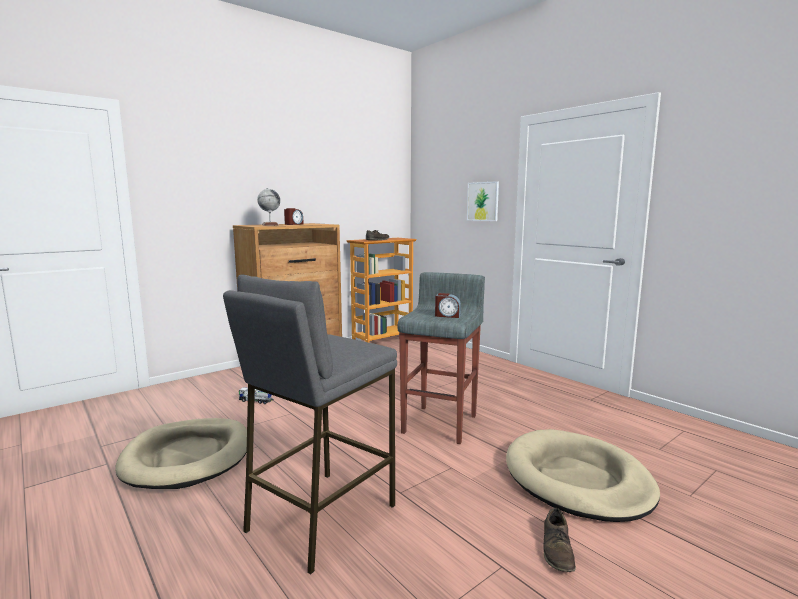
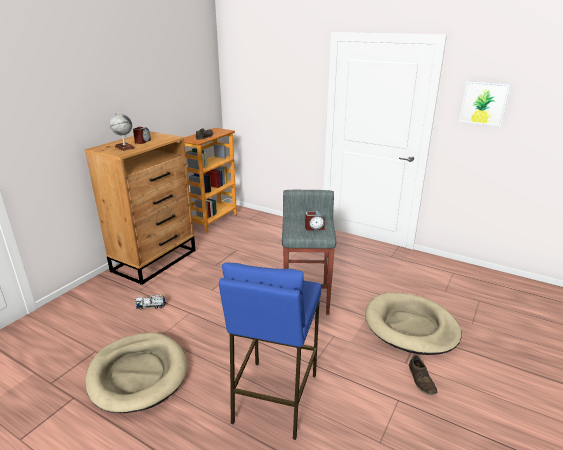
camera: 20 degrees left, 15 degrees up
grey stool [223,275,397,574] -> blue stool [219,262,321,440]
picture [467,181,499,221] -> picture moved to [459,81,511,126]

